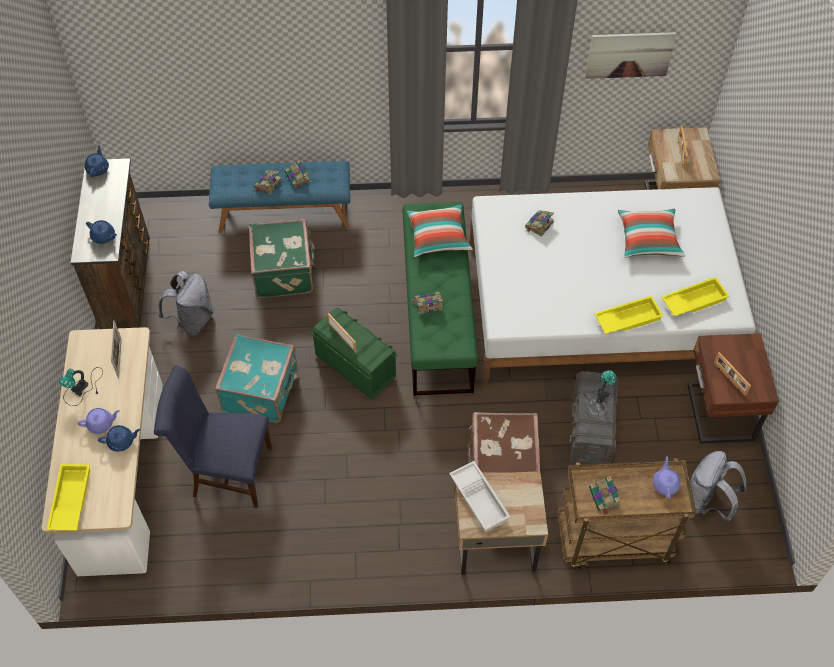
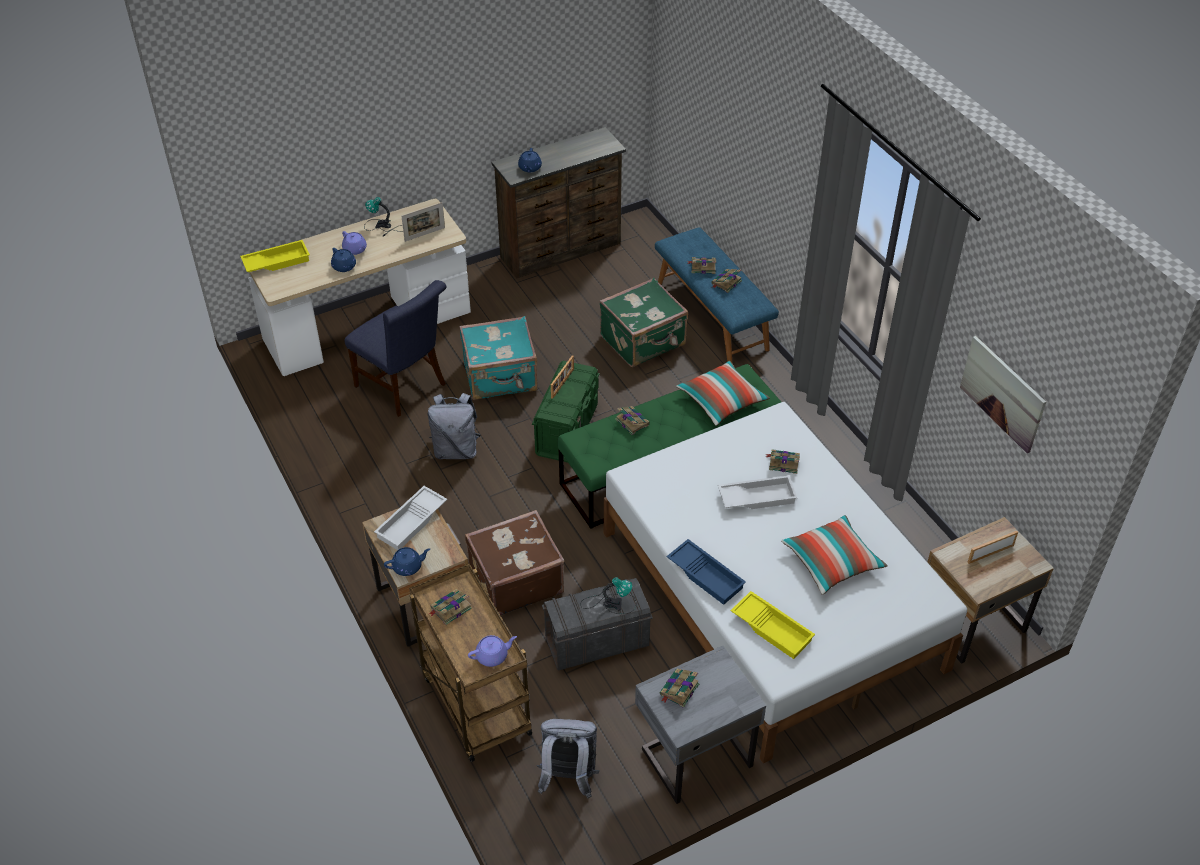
camera: 65 degrees right, 10 degrees down
blue teapot [85,145,109,177] -> blue teapot moved to [384,547,430,576]
blue chair [154,365,272,508] -> blue chair turned 150 degrees clockwise [345,280,447,417]
grey backpack [159,271,214,336] -> grey backpack moved to [428,393,481,459]
yellow tray [594,296,663,334] -> blue tray [667,539,746,605]
brown nightstand [687,333,779,444] -> grey nightstand [635,646,766,804]
picture frame [714,352,751,396] -> book [660,669,700,708]
none -> white tray [718,475,797,509]

